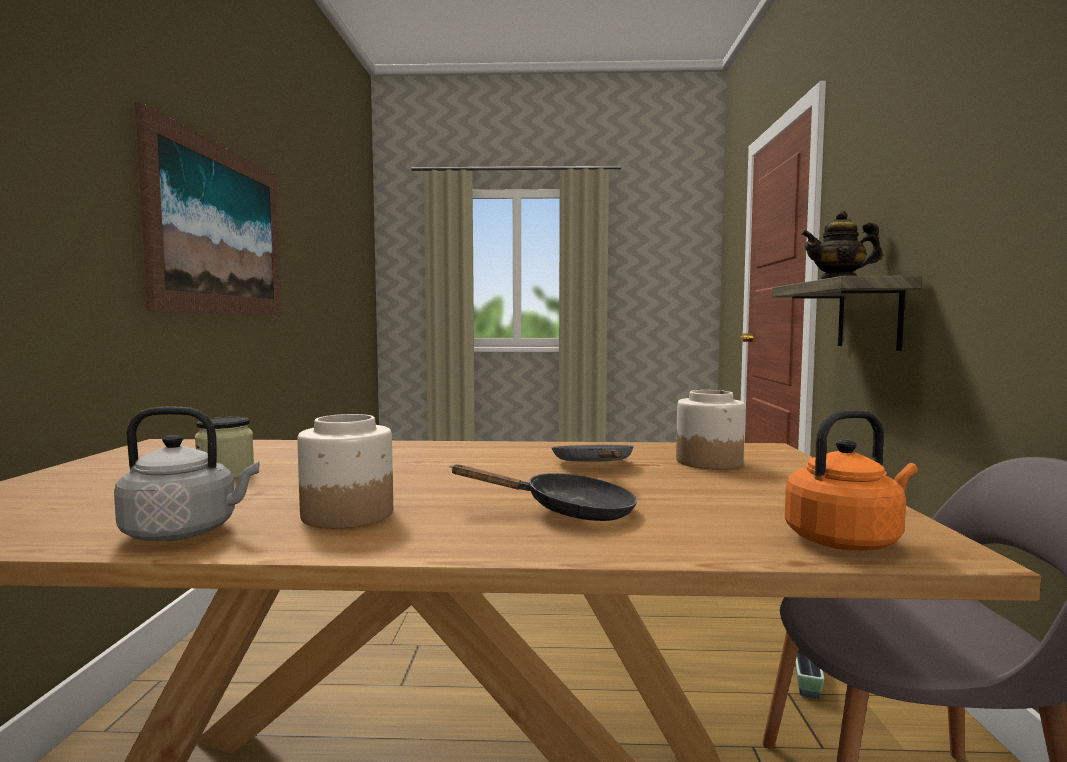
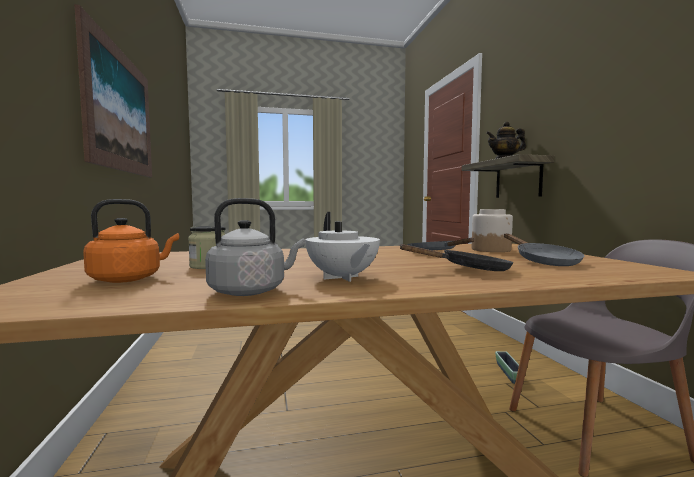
camera: 15 degrees left, 0 degrees up
jar [297,414,393,529] -> white teapot [305,212,380,282]
orange kettle [785,410,918,550] -> orange kettle moved to [83,199,179,283]
none -> grey frying pan [504,234,584,266]

